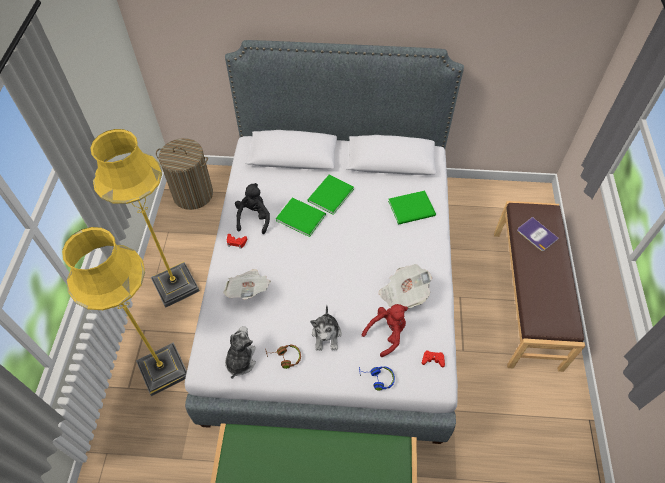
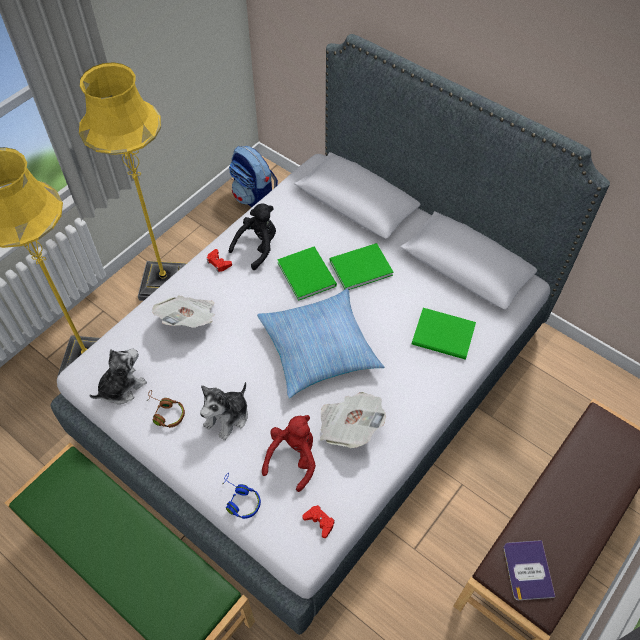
camera: 35 degrees right, 0 degrees up
laundry basket [156,138,213,210] -> backpack [229,146,278,207]
red plush toy [362,304,408,357] -> red plush toy turned 60 degrees counterclockwise [262,415,316,492]
book [517,217,559,251] -> book moved to [503,540,555,600]
none -> pillow [257,288,384,398]

